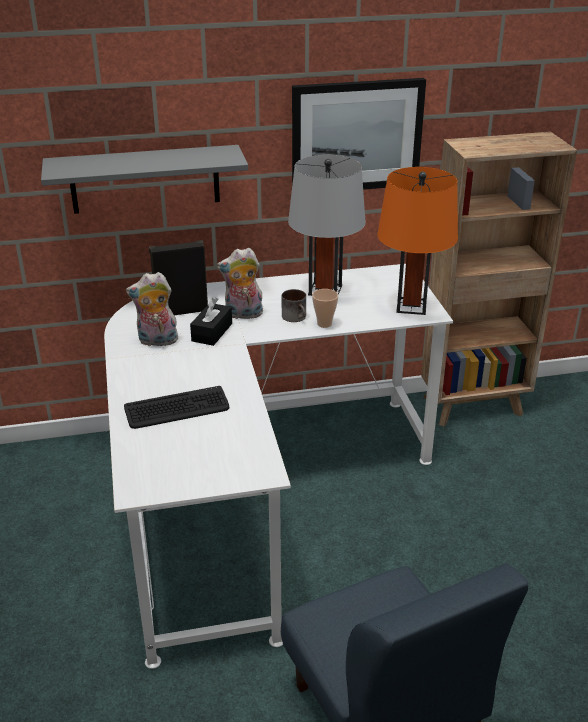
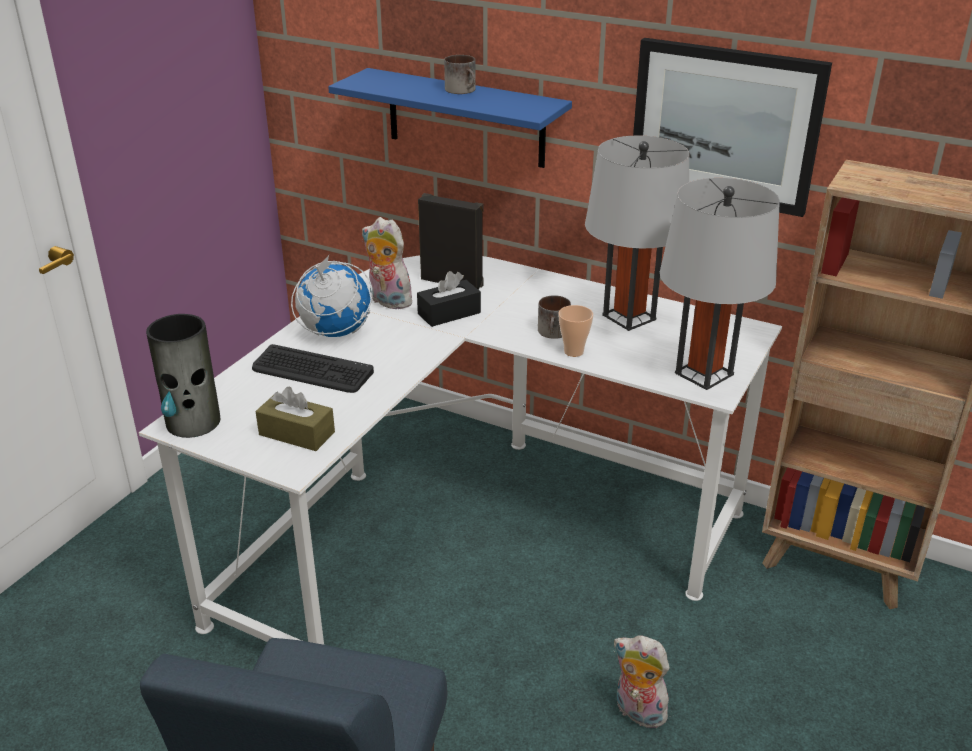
camera: 40 degrees right, 0 degrees up
grey shelf [41,145,248,214] -> blue shelf [328,68,572,168]
plush toy [217,248,263,321] -> plush toy moved to [613,635,674,728]
orange table lamp [377,167,458,315] -> grey table lamp [660,178,780,390]
none -> vase [146,314,220,438]
none -> brown tissue box [256,386,335,451]
none -> globe [291,255,373,337]
none -> mug [444,55,476,94]

